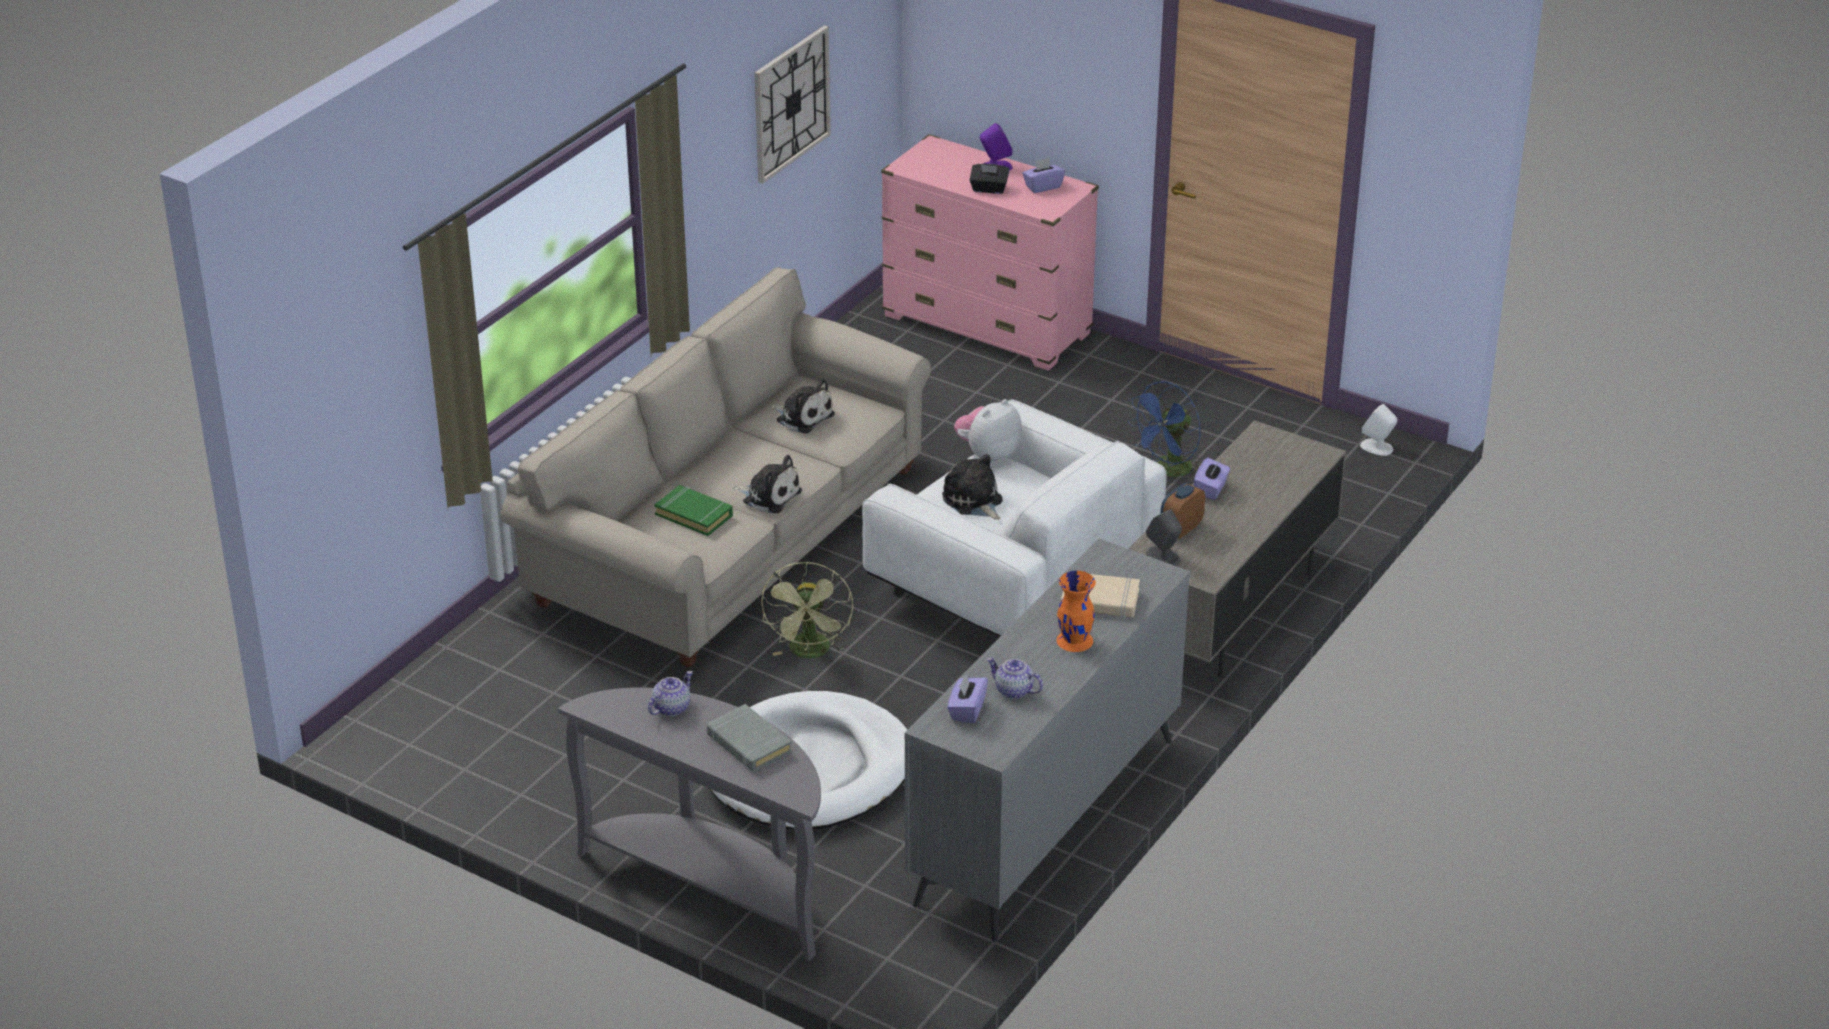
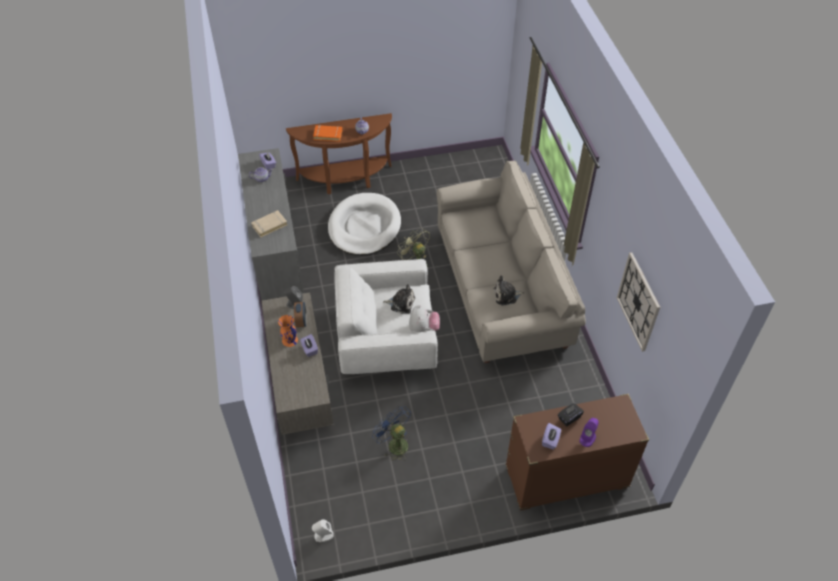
camera: 135 degrees right, 15 degrees up
grey console table [558,687,821,961] -> brown console table [286,113,392,194]
green book [654,485,733,536] -> none
grey book [707,704,792,772] -> orange book [313,125,342,142]
plush toy [733,455,802,513] -> none
pink dresser [881,134,1099,371] -> brown dresser [506,394,649,511]
orange vase [1057,571,1096,652] -> orange vase moved to [278,315,298,347]
blue fan [1127,381,1202,481] -> blue fan turned 45 degrees counterclockwise [372,406,411,461]

